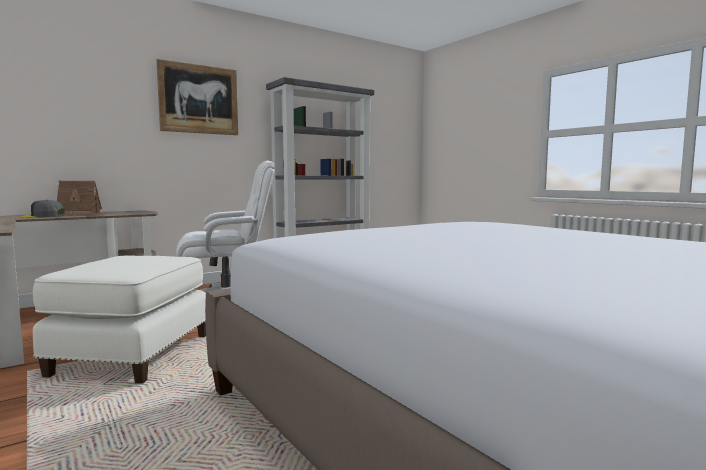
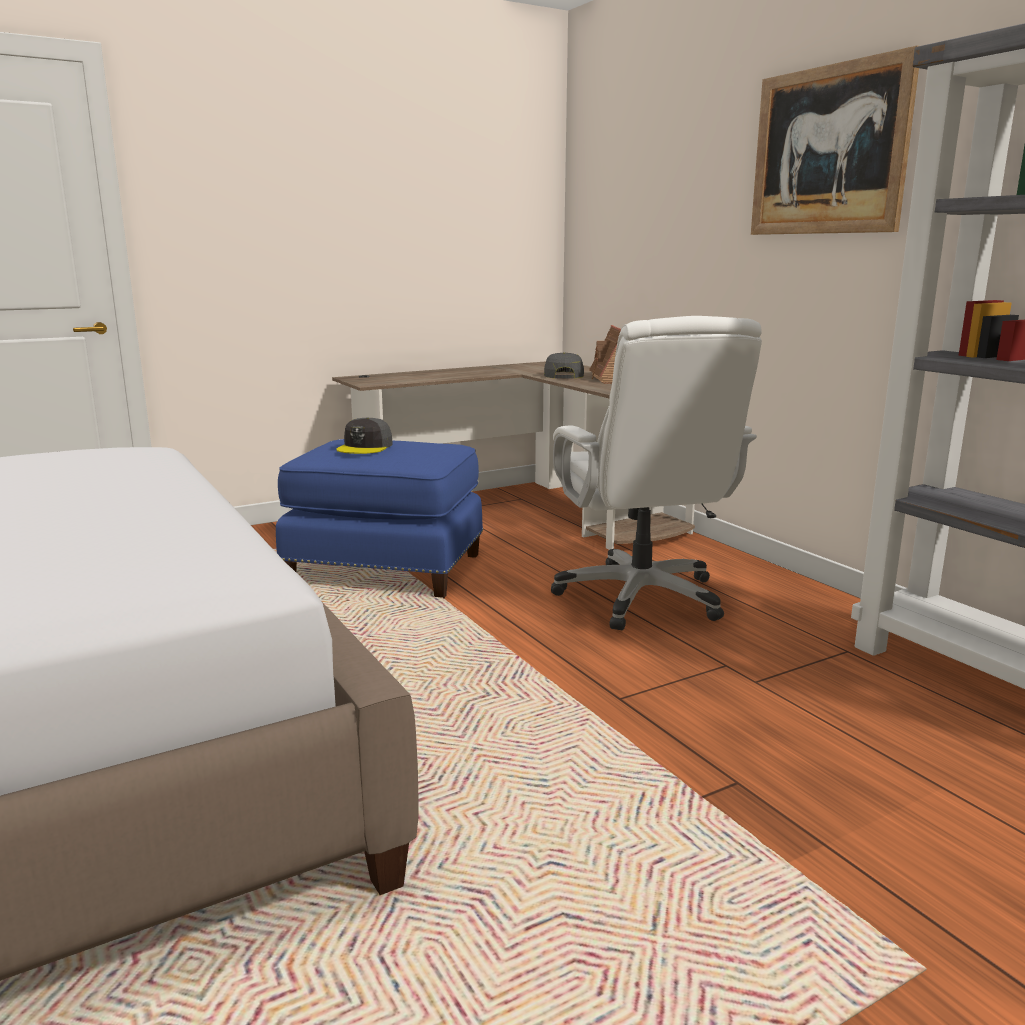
camera: 95 degrees right, 10 degrees up
white ottoman [33,256,206,384] -> blue ottoman [276,439,483,598]
none -> grey cap [337,417,393,454]

